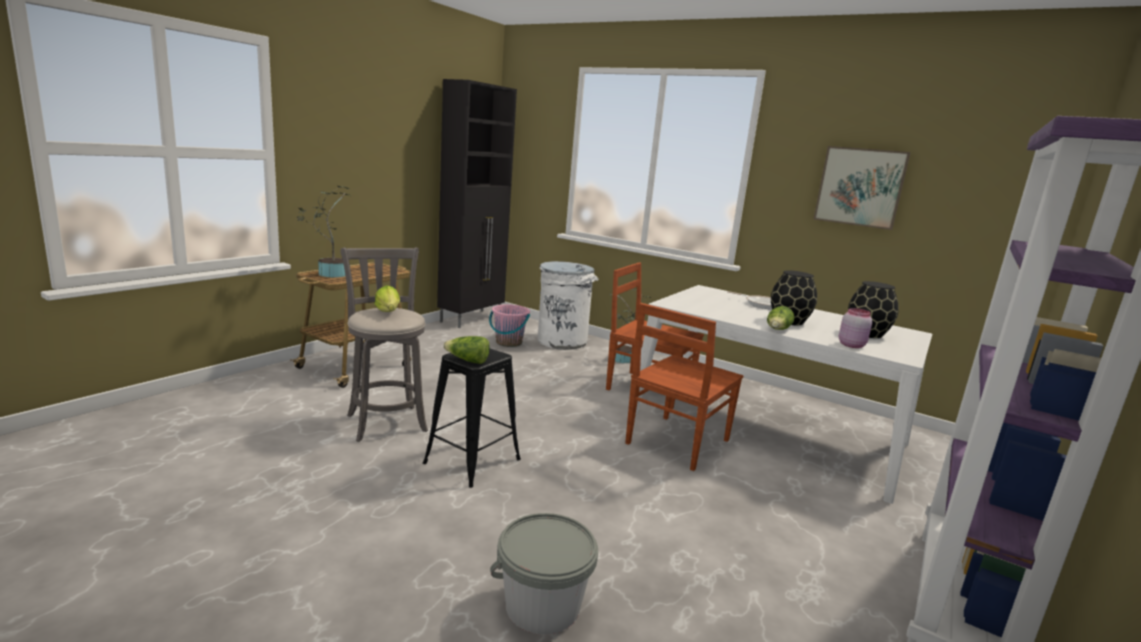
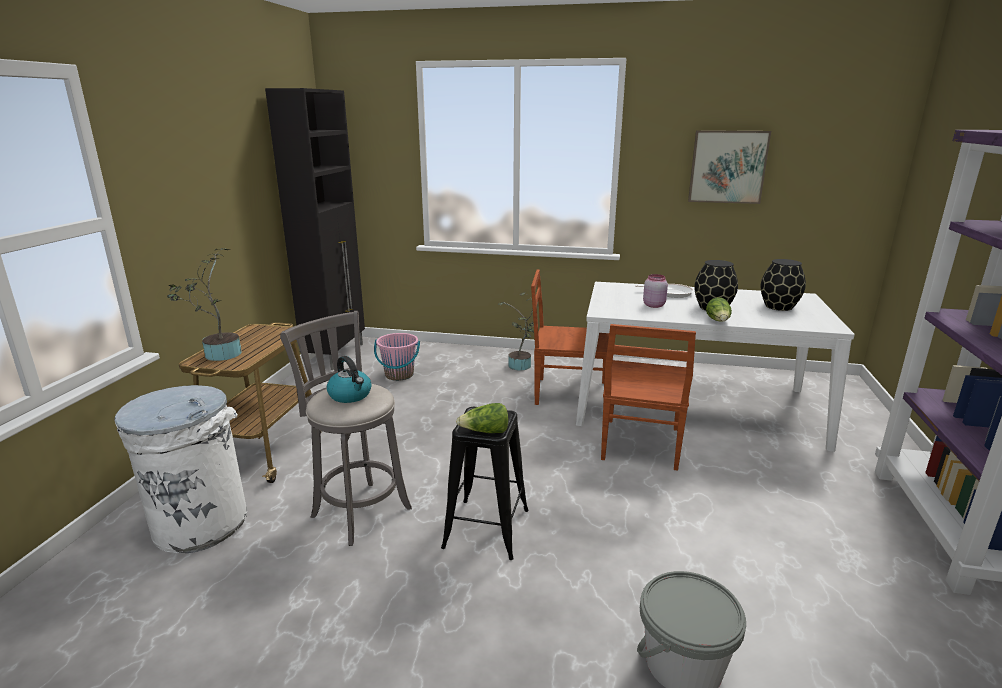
camera: 20 degrees left, 5 degrees up
lettuce [375,285,400,312] -> kettle [327,356,371,403]
white trash can [537,261,599,350] -> white trash can moved to [114,385,247,553]
pink jar [839,308,872,348] -> pink jar moved to [643,274,668,308]

